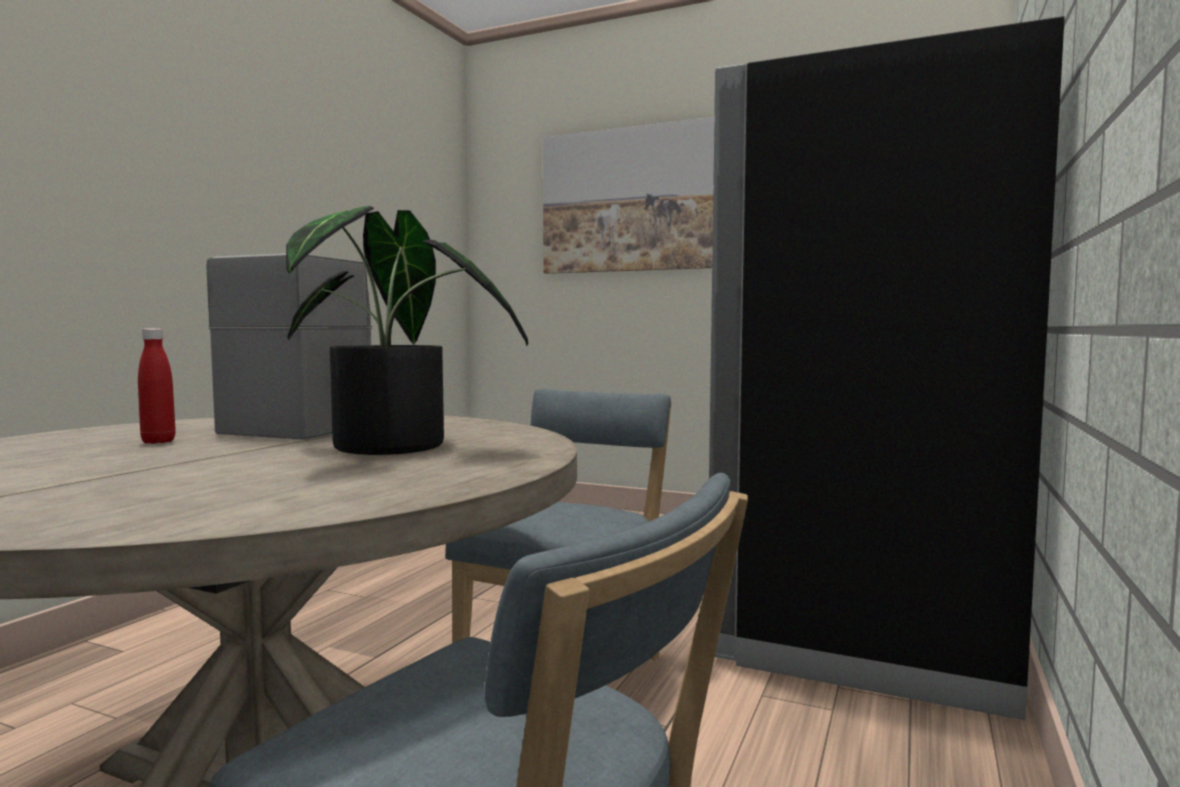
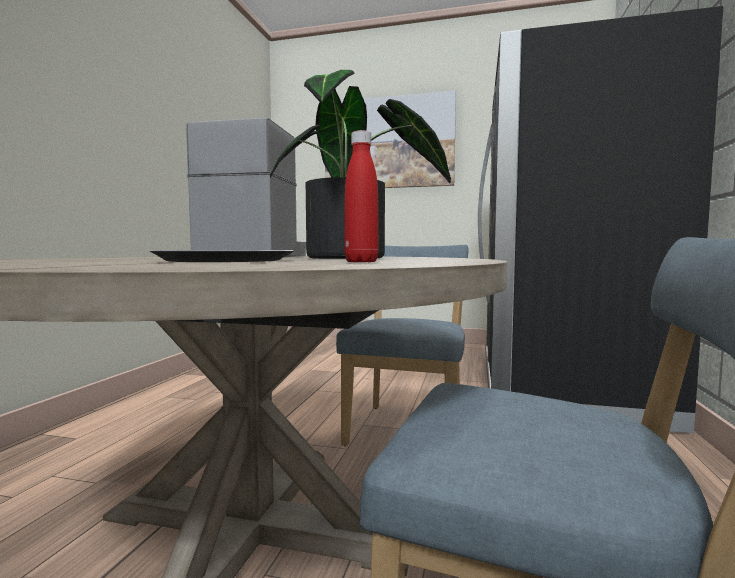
camera: 10 degrees left, 0 degrees up
red bottle [138,328,176,444] -> red bottle moved to [345,130,379,262]
none -> plate [150,250,294,262]

